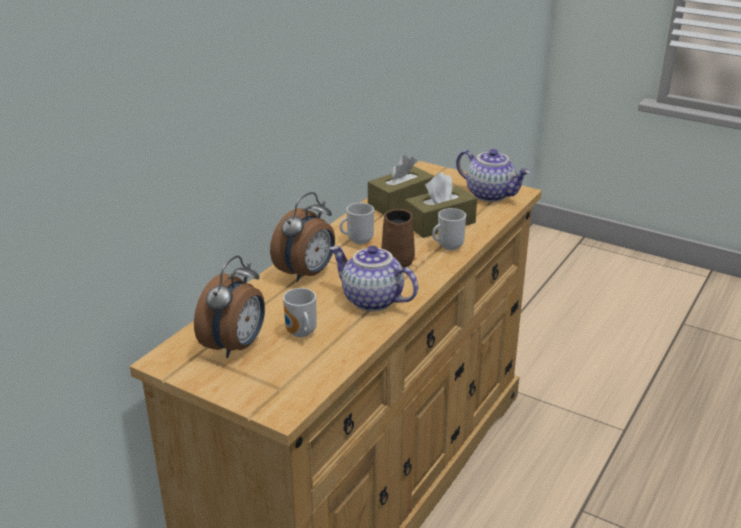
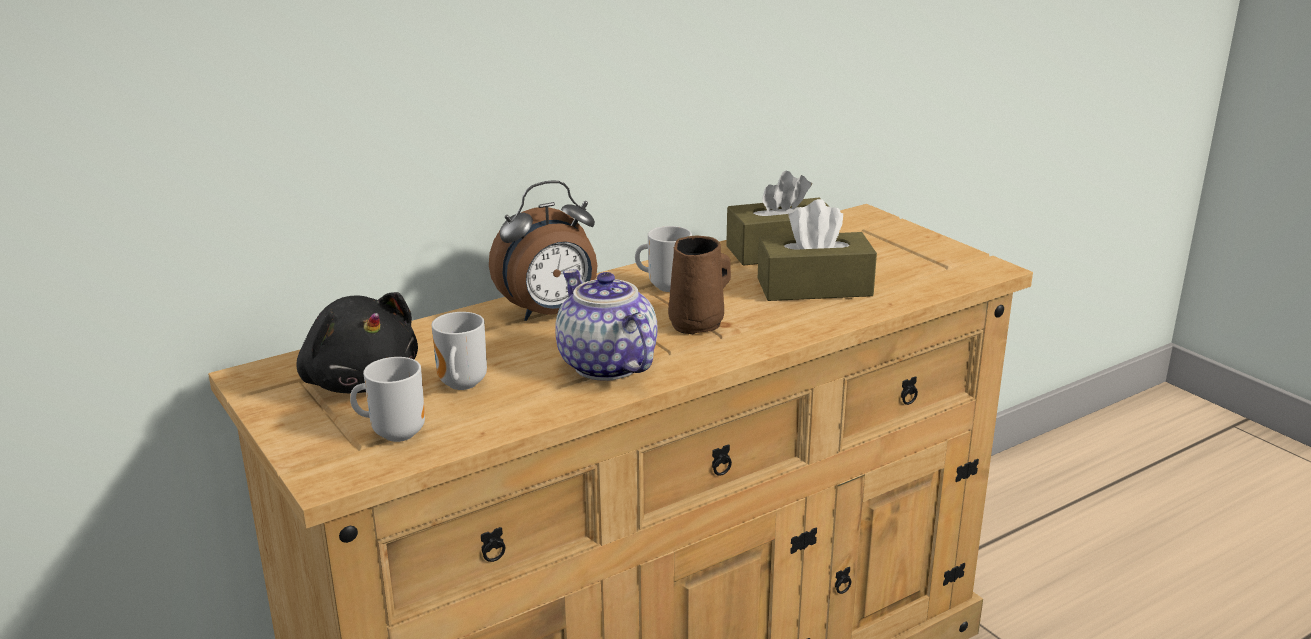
camera: 25 degrees right, 5 degrees down
alarm clock [194,256,265,358] -> black plush toy [297,292,418,393]
mug [432,208,466,250] -> mug moved to [350,357,425,442]
teapot [456,149,530,202] -> none

